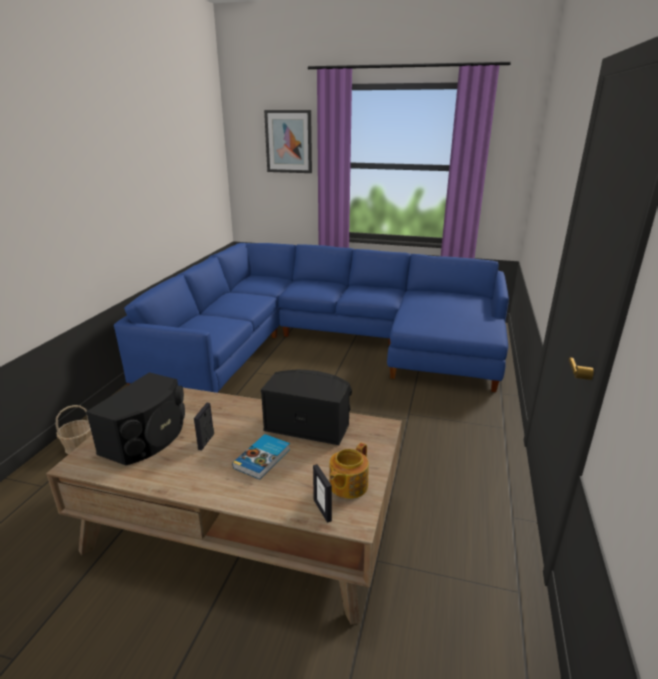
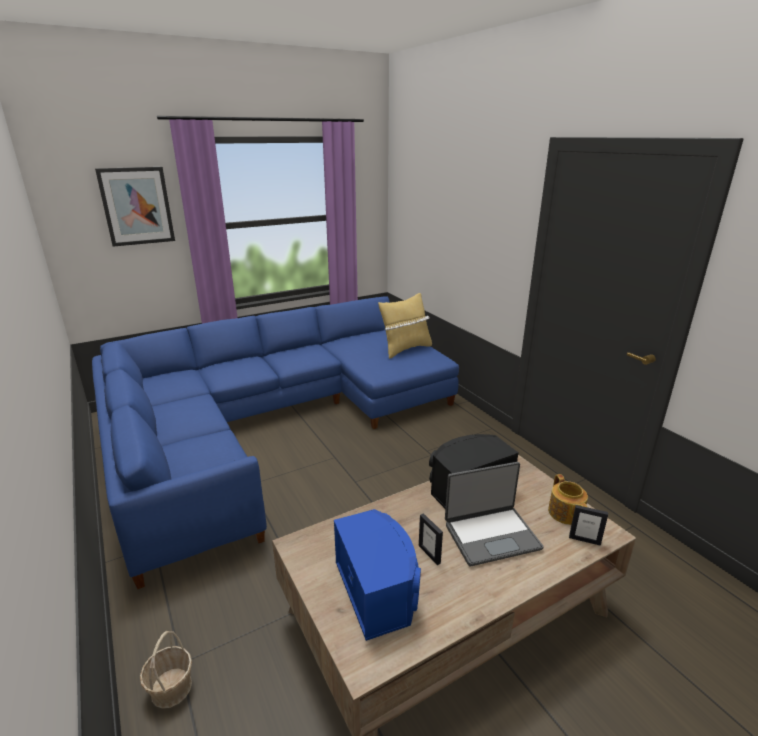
camera: 45 degrees left, 0 degrees up
black speaker [86,372,185,465] -> blue speaker [334,509,421,641]
book [232,434,290,480] -> laptop [445,462,544,567]
none -> yellow pillow [378,293,432,359]

